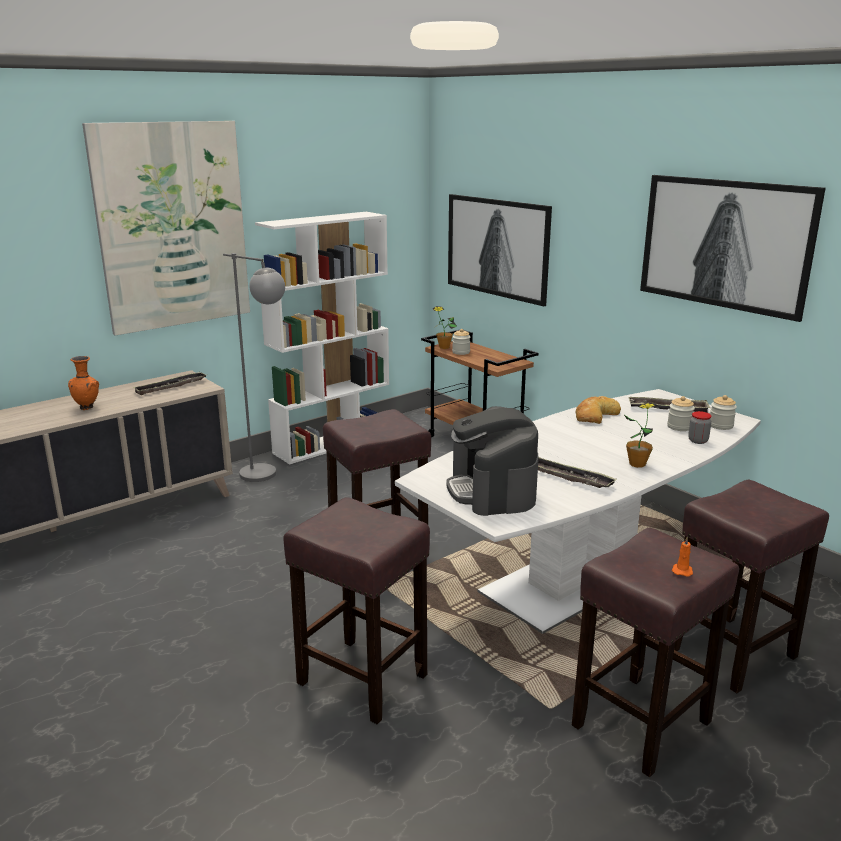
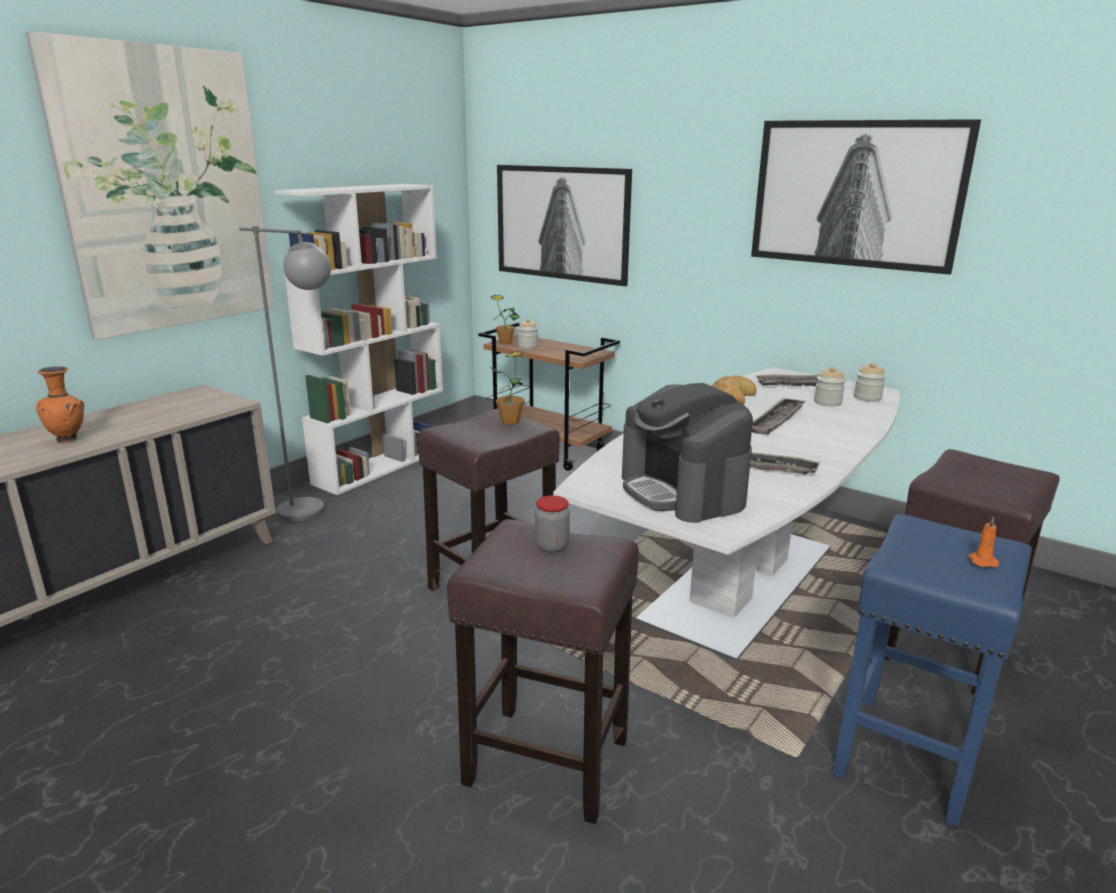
camera: 15 degrees left, 0 degrees up
tray [132,372,206,395] -> tray moved to [752,397,805,435]
brown stool [572,528,739,777] -> blue stool [832,514,1032,827]
potted plant [624,403,656,468] -> potted plant moved to [491,351,525,425]
jar [688,411,712,444] -> jar moved to [535,495,570,552]

